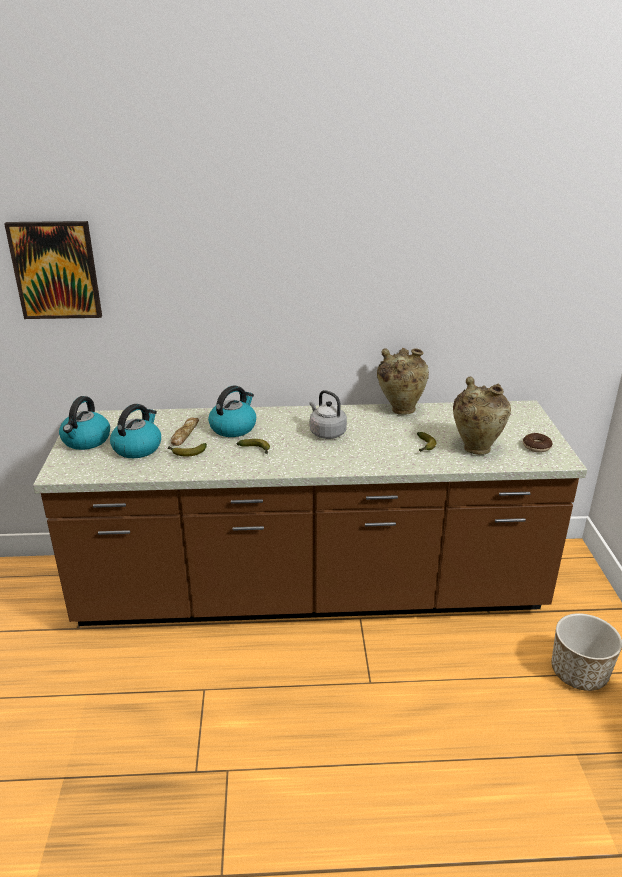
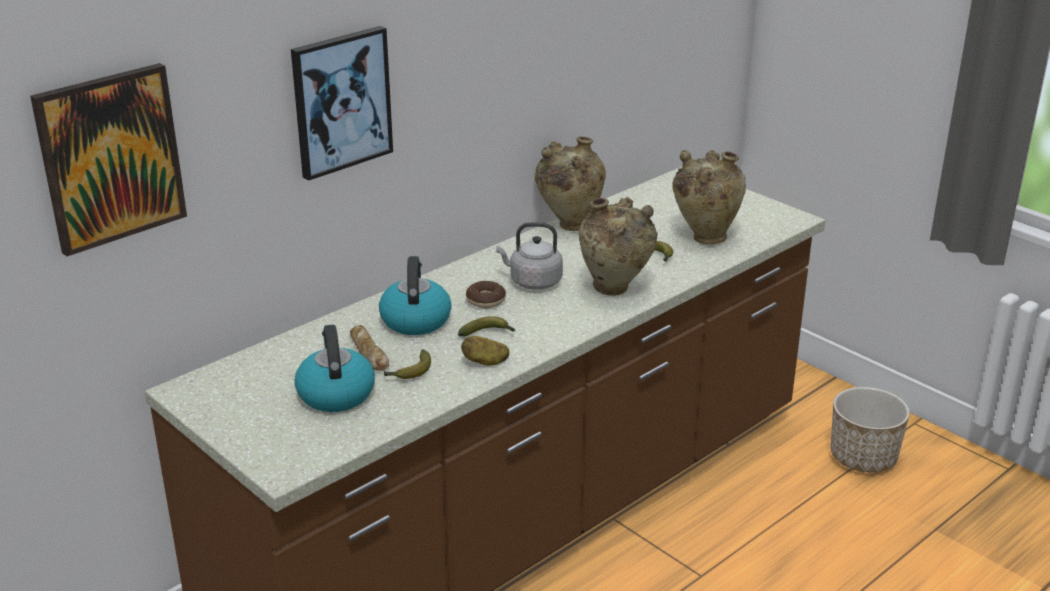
camera: 40 degrees left, 0 degrees up
kettle [59,396,110,450] -> none
donut [523,433,553,453] -> donut moved to [466,281,506,308]
none -> picture [291,26,393,181]
none -> potato [461,336,510,366]
none -> beige vase [579,197,658,296]

